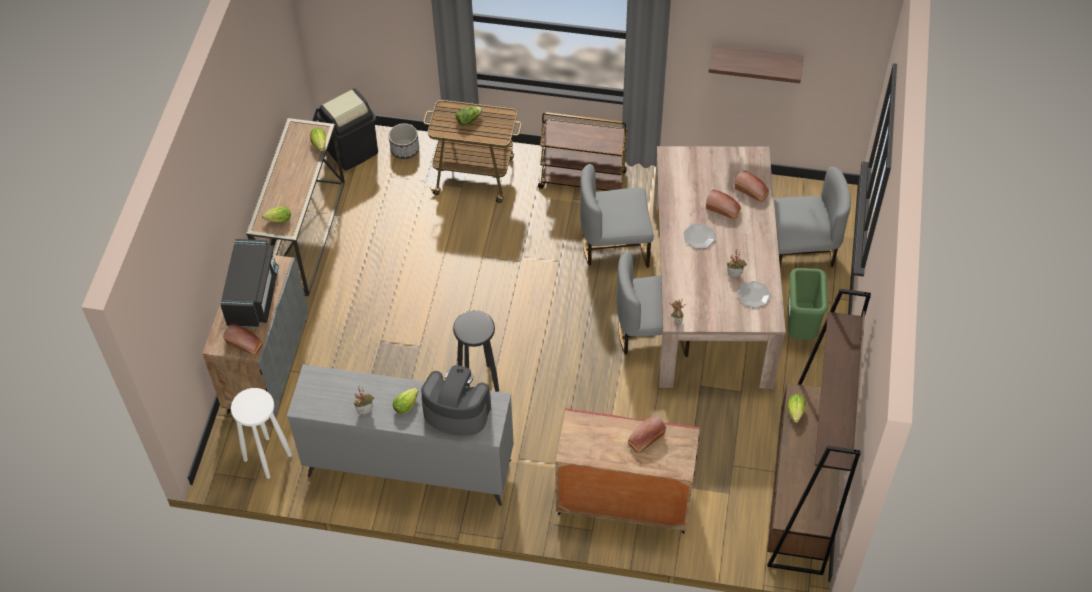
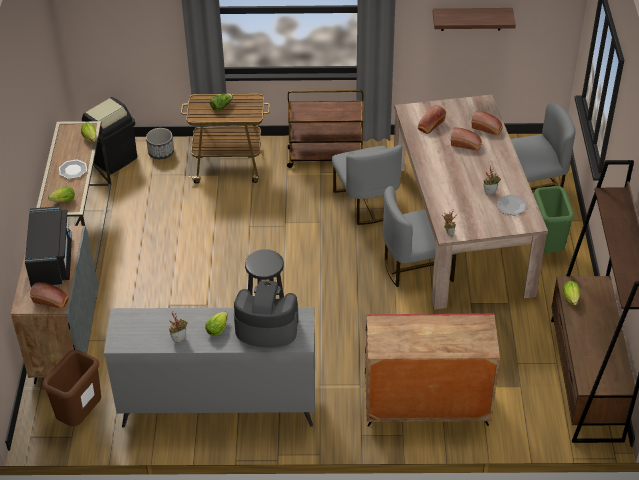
camera: 10 degrees left, 10 degrees down
white stool [231,388,292,479] -> brown trash can [42,350,101,426]
grey chair [580,164,654,268] -> grey chair turned 90 degrees counterclockwise [332,145,402,225]
bread [628,415,666,453] -> bread moved to [418,105,446,134]
plate [684,224,715,249] -> plate moved to [59,160,87,179]

